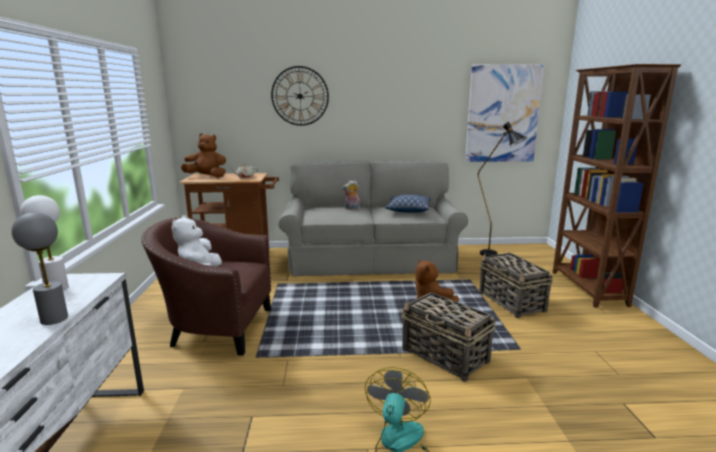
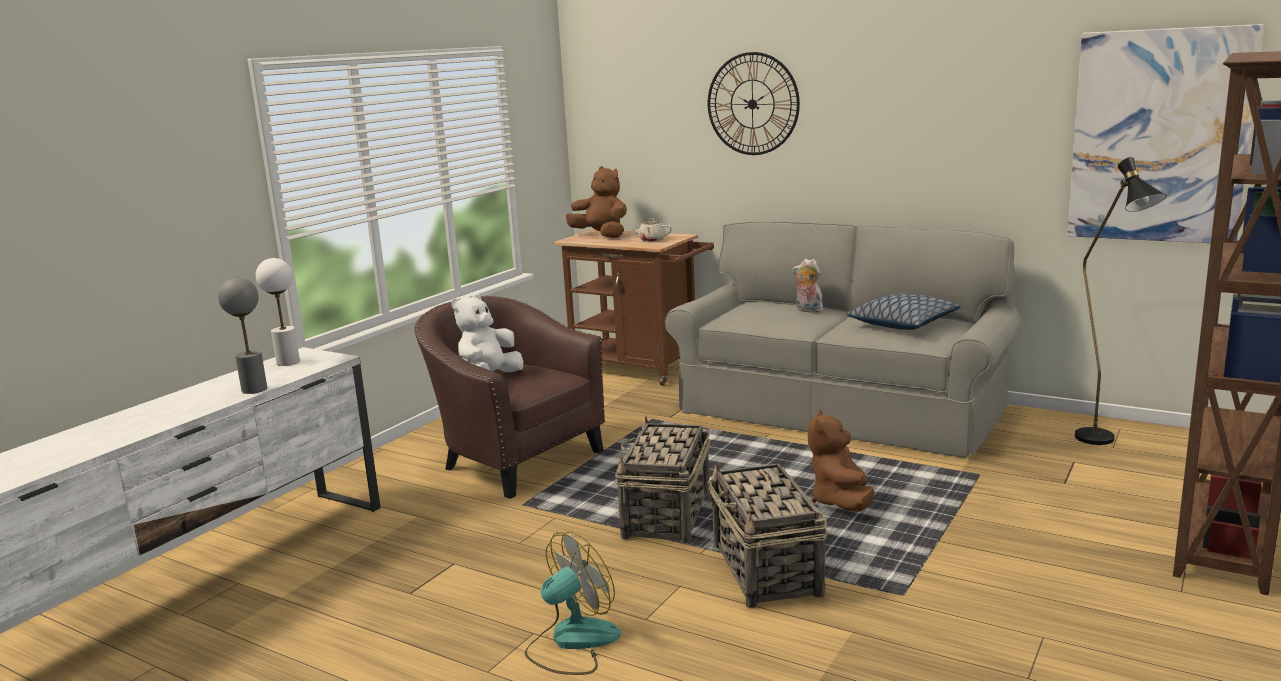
camera: 35 degrees right, 0 degrees up
basket [479,253,553,318] -> basket moved to [615,416,711,543]

